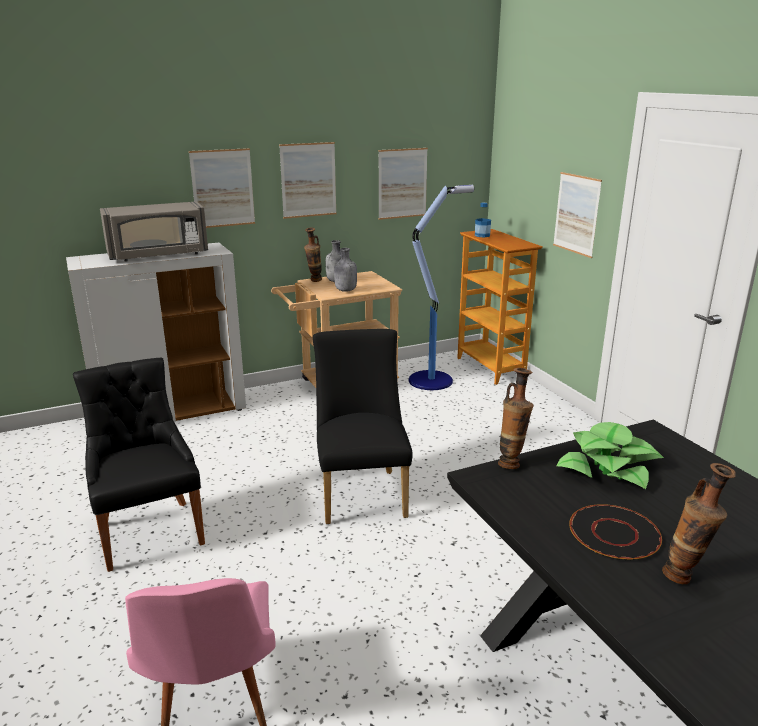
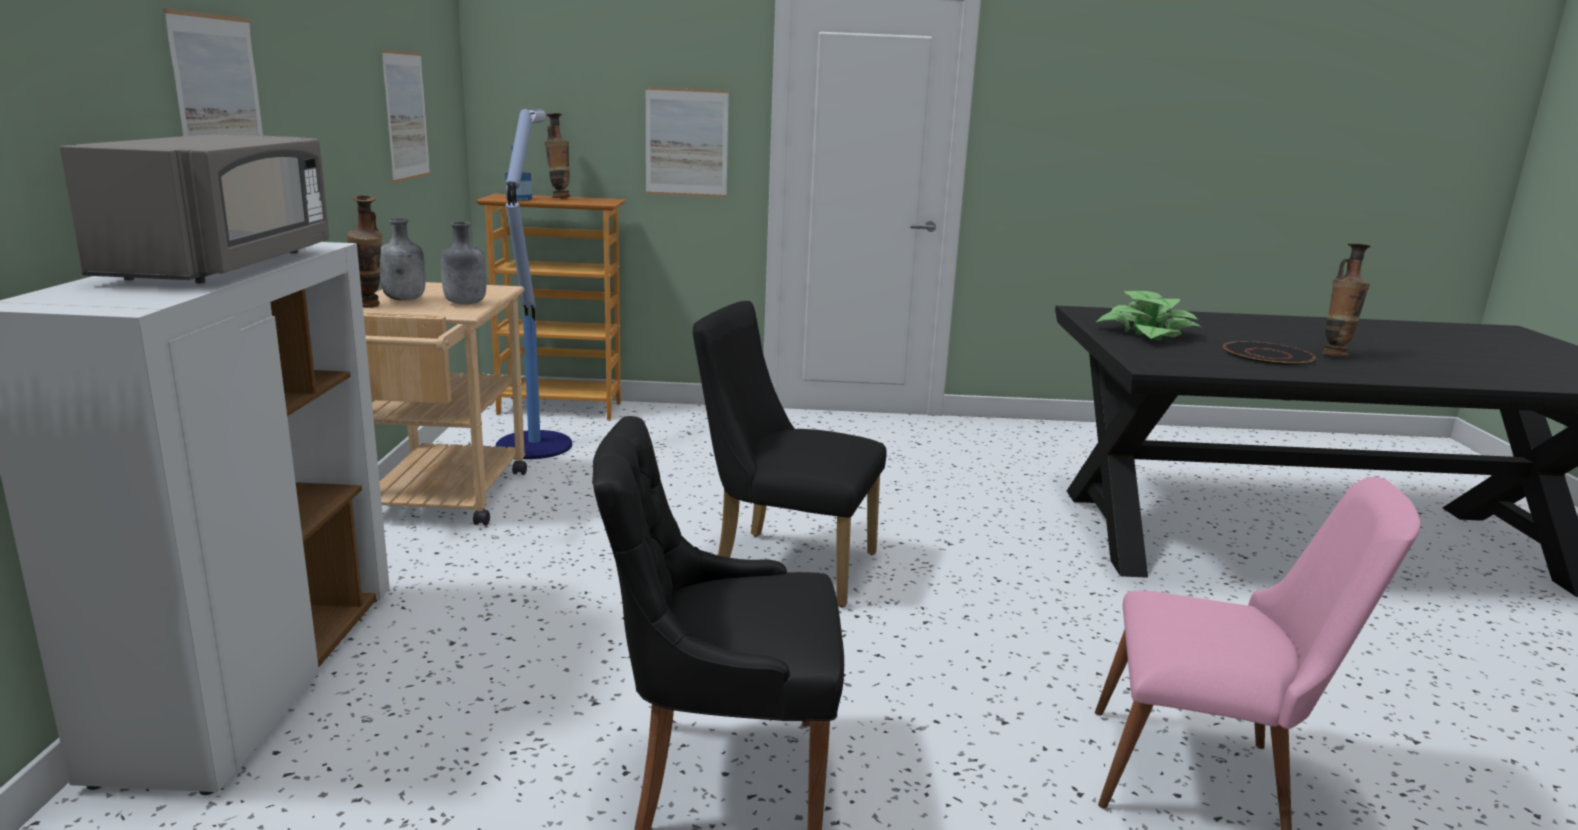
camera: 65 degrees left, 5 degrees down
picture [279,142,337,219] -> none
vase [498,368,534,469] -> vase moved to [545,113,570,198]

